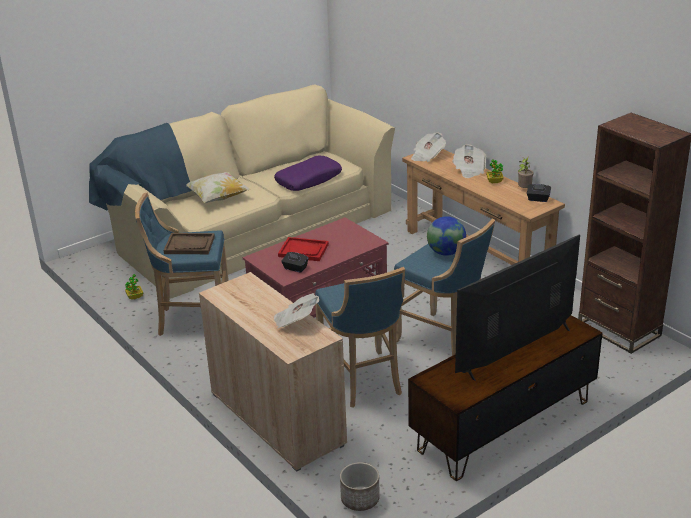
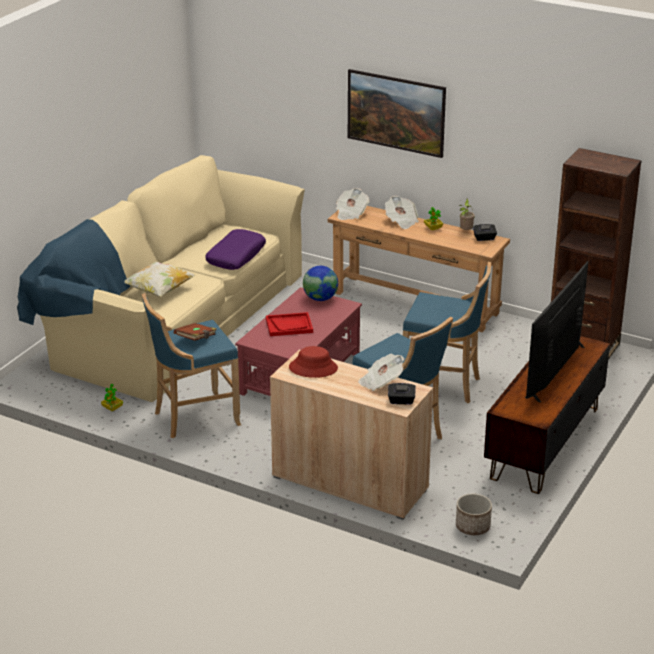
camera: 25 degrees left, 0 degrees up
brown tray [164,233,215,254] -> brown book [174,323,216,341]
black tissue box [282,252,308,273] -> black tissue box moved to [388,383,416,405]
globe [427,216,466,256] -> globe moved to [303,266,338,301]
none -> red hat [289,346,338,378]
none -> picture [348,69,446,158]

